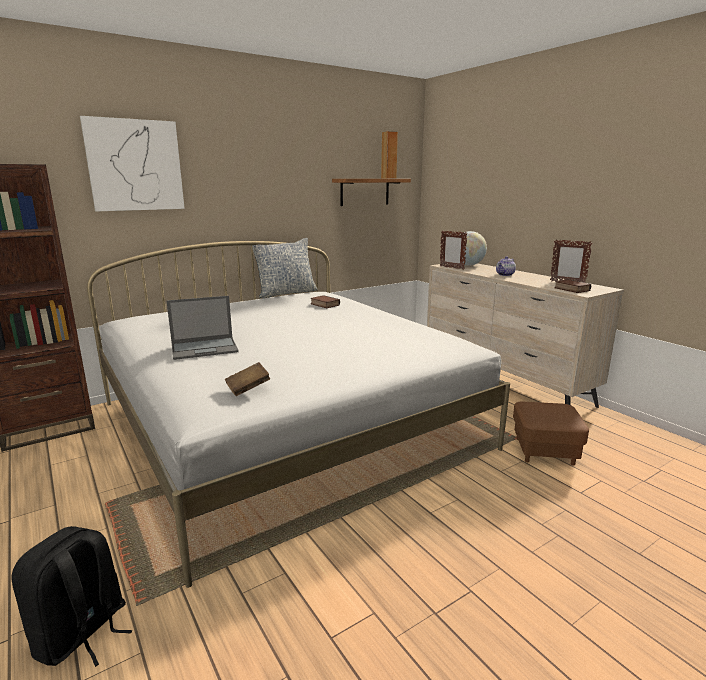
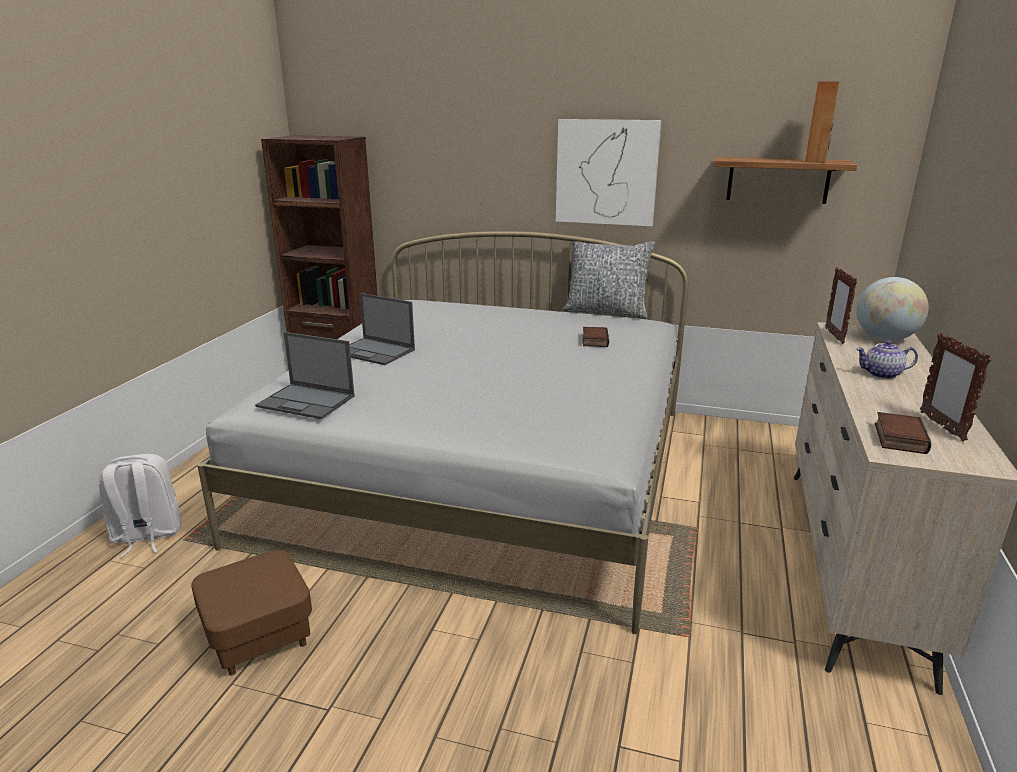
camera: 50 degrees right, 5 degrees up
black backpack [12,526,132,667] -> white backpack [99,454,181,557]
picture [80,116,185,212] -> picture moved to [556,119,662,226]
brown book [225,362,270,396] -> laptop [255,332,355,419]
brown ottoman [513,401,589,465] -> brown ottoman moved to [191,550,312,675]

